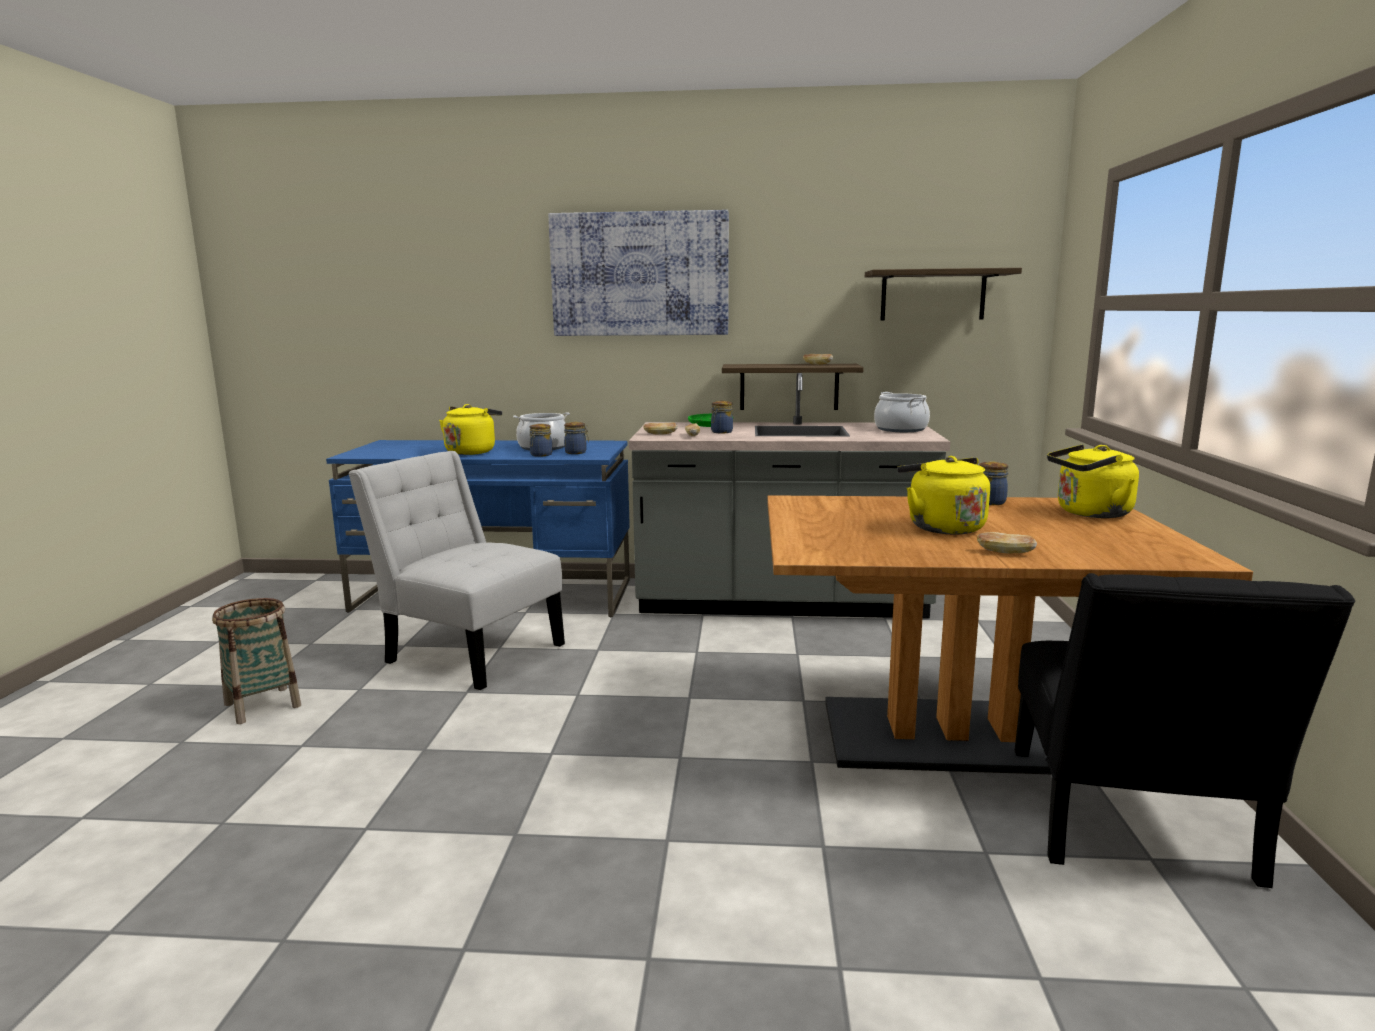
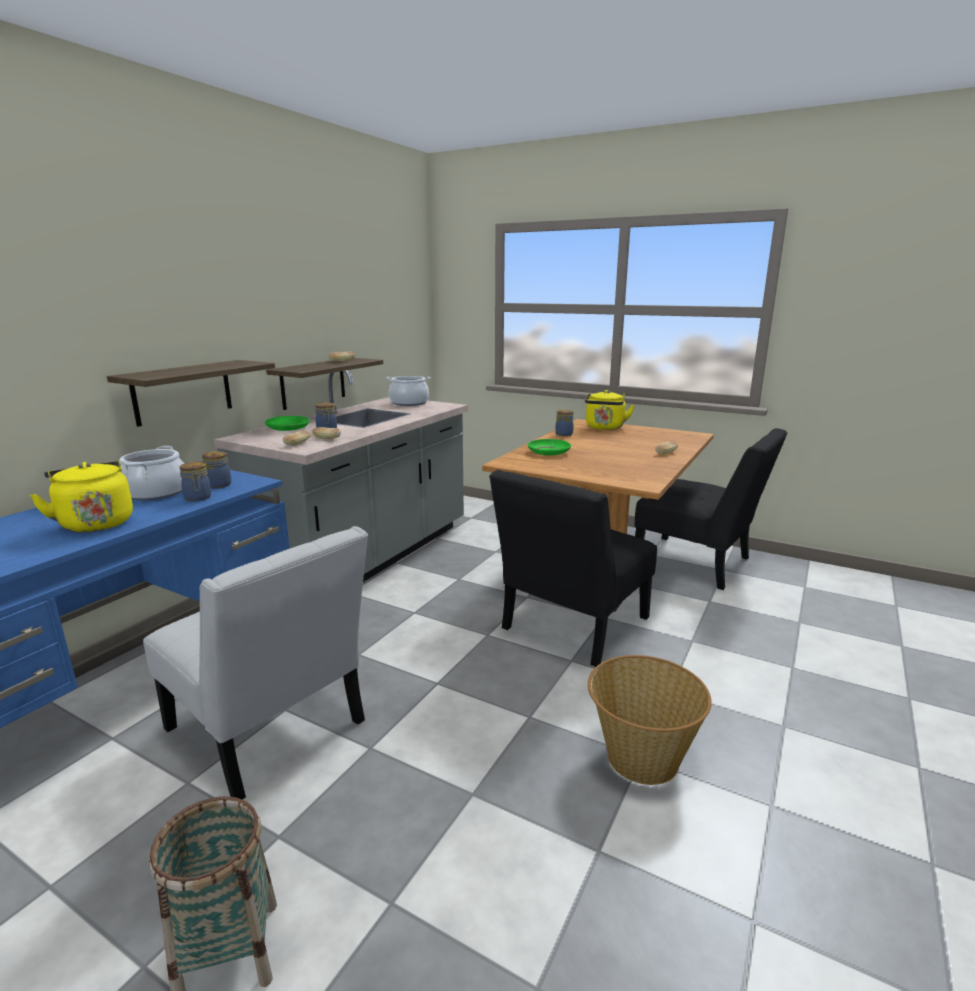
camera: 65 degrees left, 5 degrees up
white chair [348,451,565,690] -> white chair turned 105 degrees counterclockwise [143,526,368,800]
picture [548,210,729,336] -> none
shelf [865,268,1022,320] -> shelf moved to [107,360,275,427]
yellow kettle [897,456,990,535] -> none
none -> black chair [489,470,657,667]
none -> green plate [528,439,571,455]
none -> basket [588,655,712,785]

